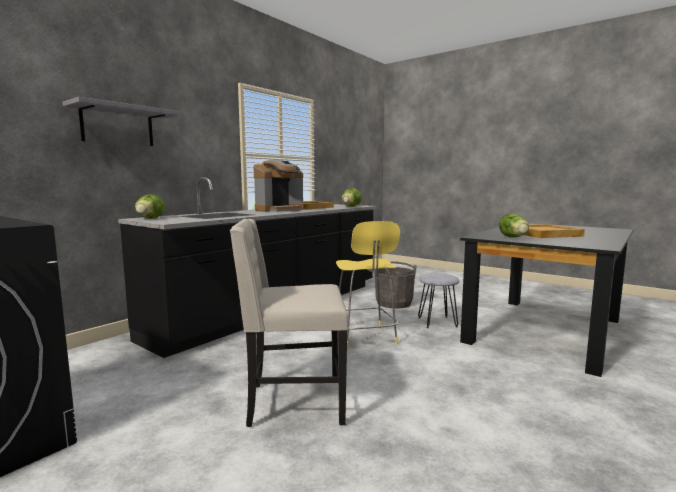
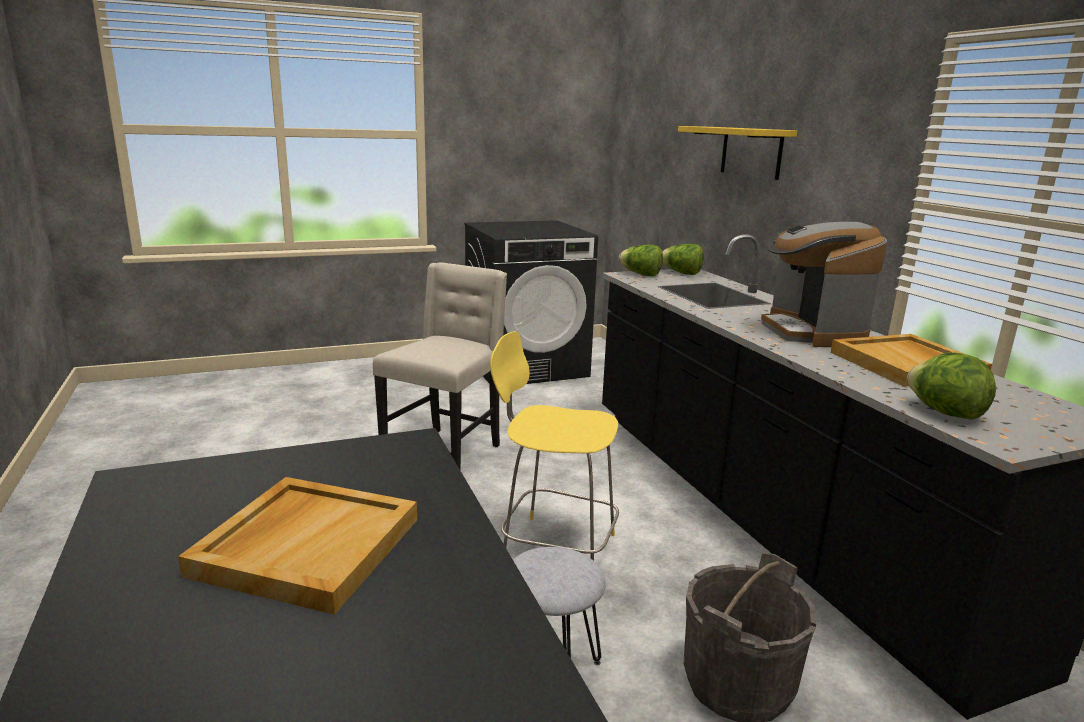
camera: 120 degrees right, 10 degrees up
grey shelf [62,97,180,146] -> yellow shelf [678,126,797,180]
lettuce [499,213,529,238] -> lettuce moved to [619,244,663,276]

